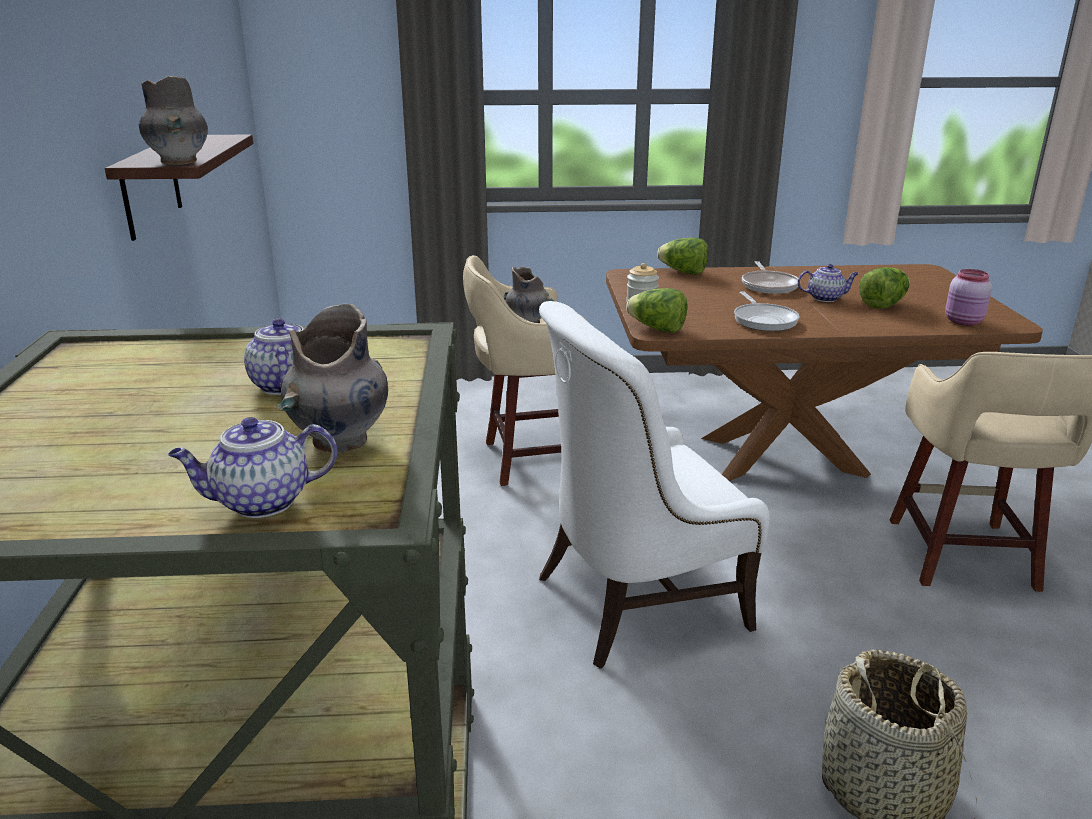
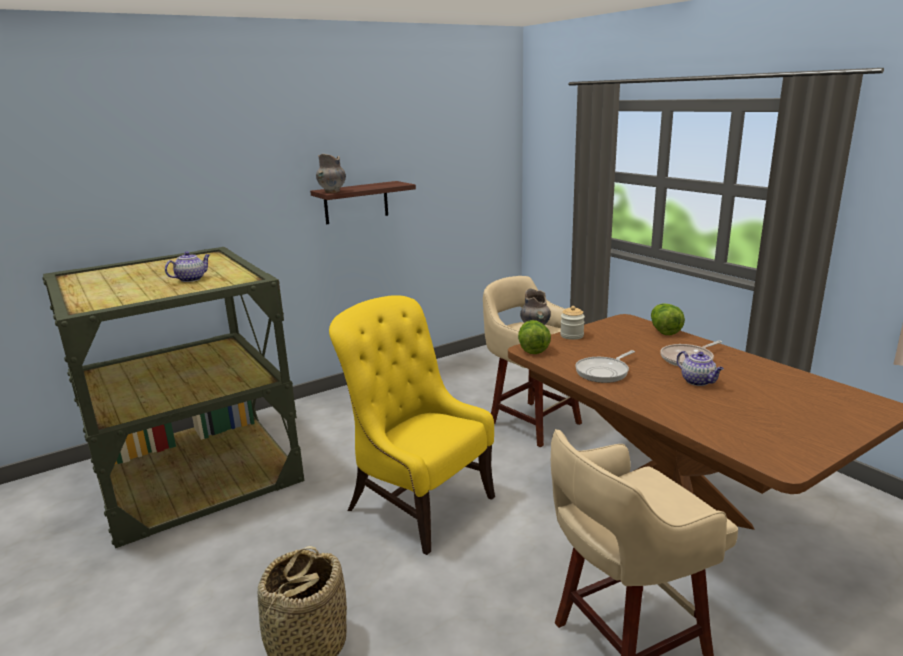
camera: 60 degrees right, 5 degrees down
teapot [168,417,337,518] -> none
grey vase [277,304,388,453] -> none
white chair [539,301,770,669] -> yellow chair [329,295,495,555]
lettuce [859,267,910,309] -> none
pink jar [945,269,992,326] -> none

